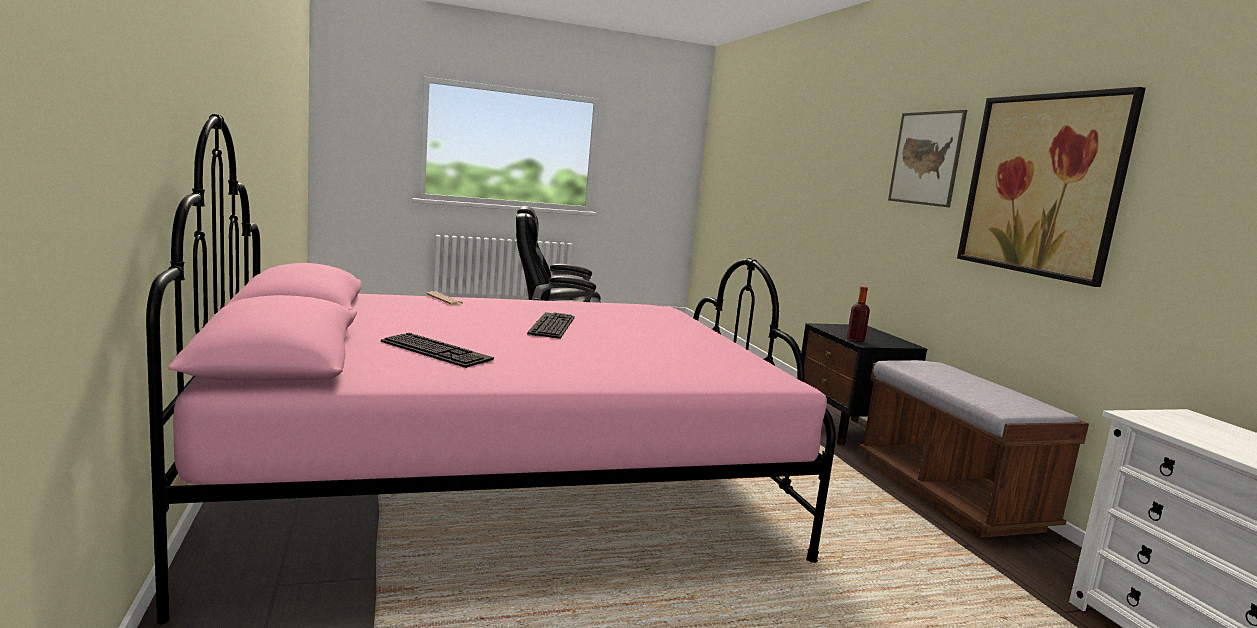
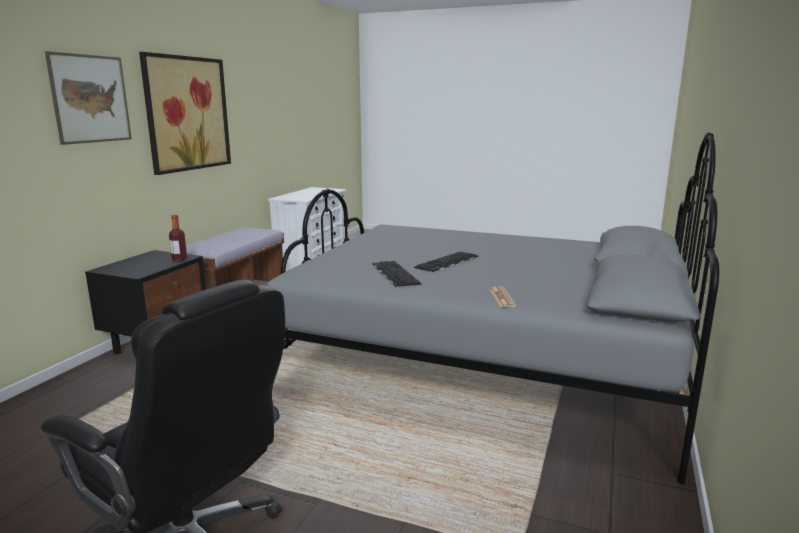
camera: 140 degrees left, 5 degrees up
pink bed [146,114,836,624] -> grey bed [267,133,719,484]
keyboard [381,333,494,368] -> keyboard moved to [372,261,421,287]

